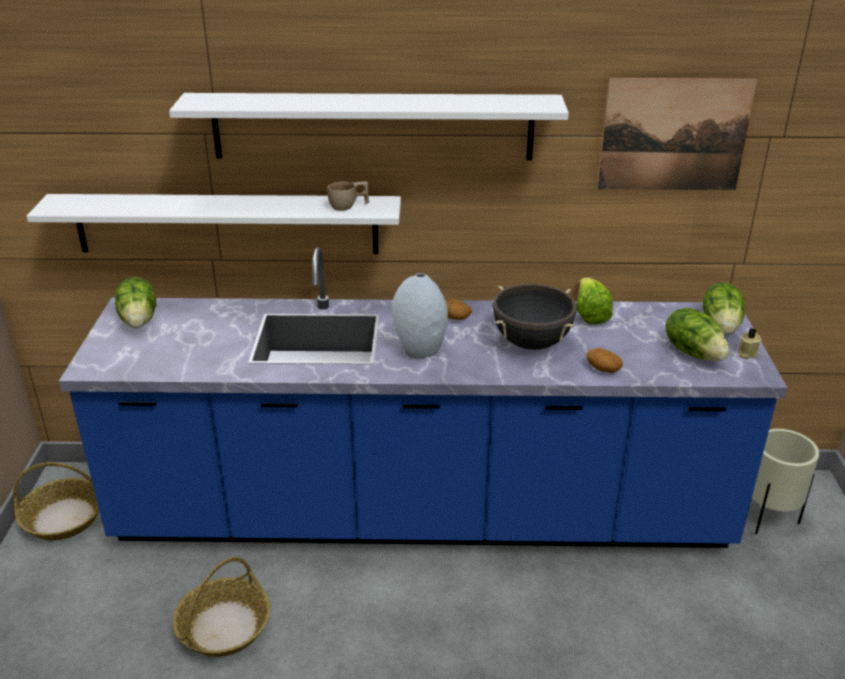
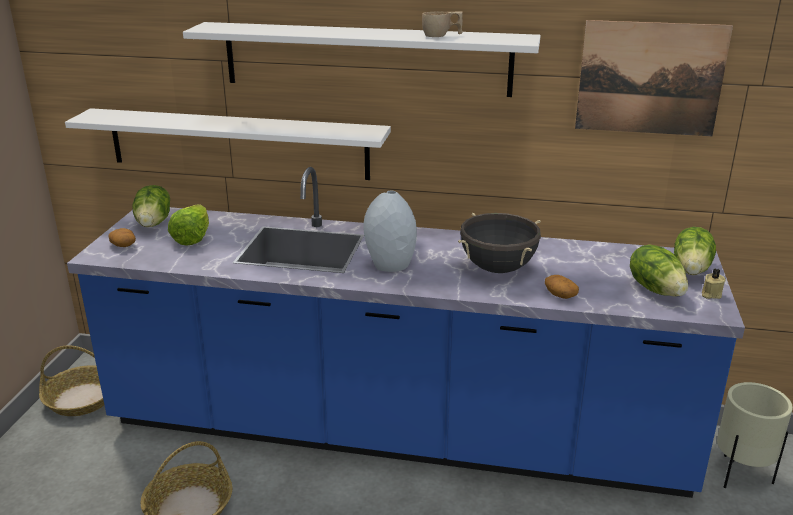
camera: 10 degrees right, 5 degrees down
beige cup [327,181,369,211] -> beige cup moved to [422,11,463,37]
potato [446,299,472,320] -> potato moved to [108,228,136,247]
lettuce [576,278,613,325] -> lettuce moved to [168,204,209,246]

